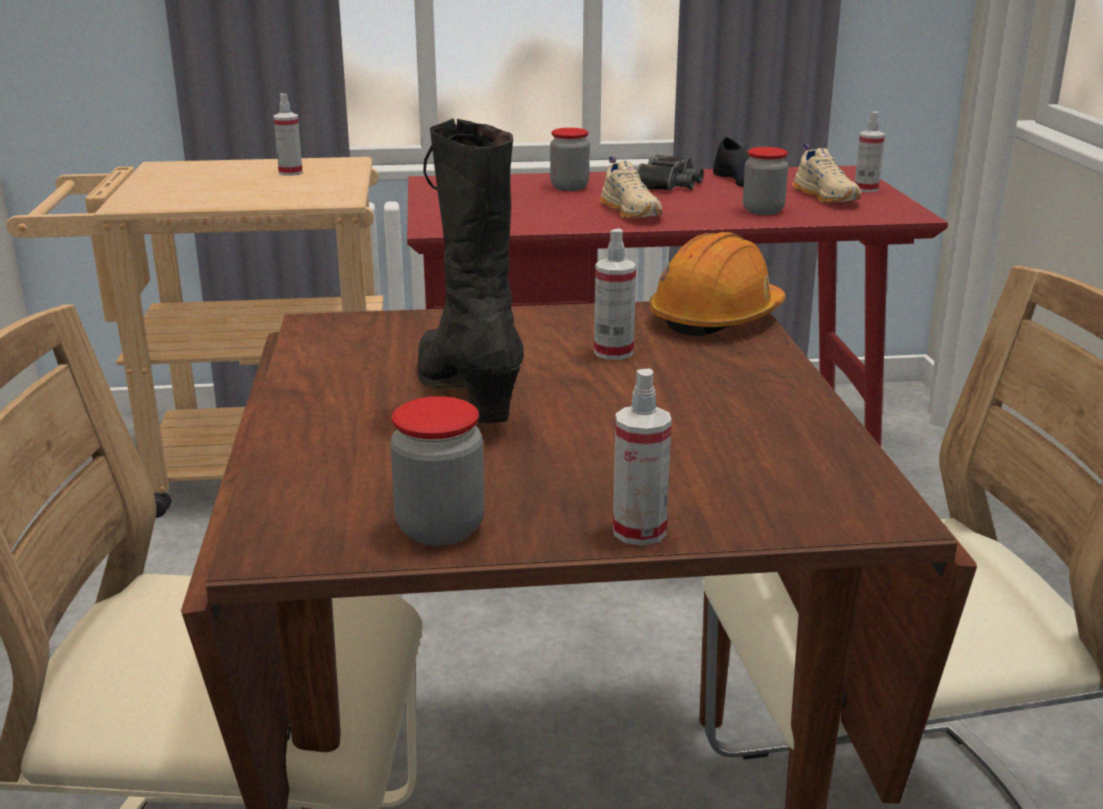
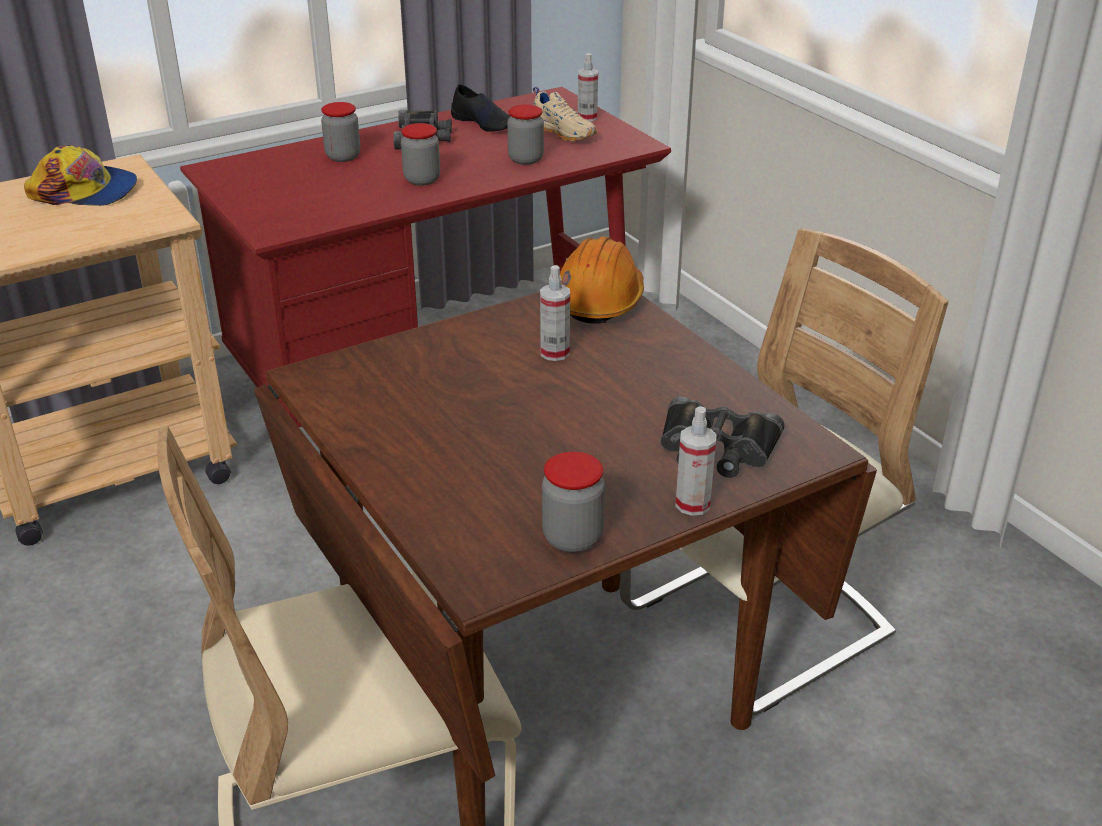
camera: 25 degrees left, 10 degrees up
spray bottle [273,93,303,176] -> cap [24,145,137,206]
black boot [417,119,524,423] -> none
beige shoe [600,156,663,219] -> jar [401,123,440,186]
none -> black binoculars [660,396,784,478]

